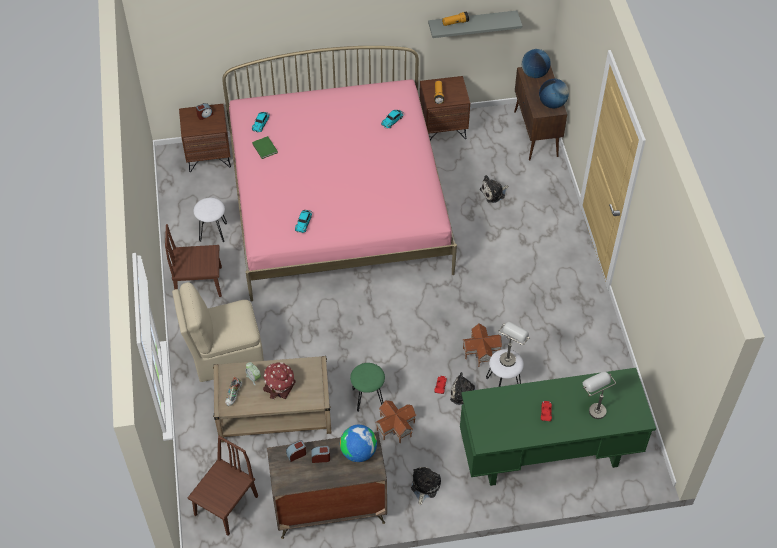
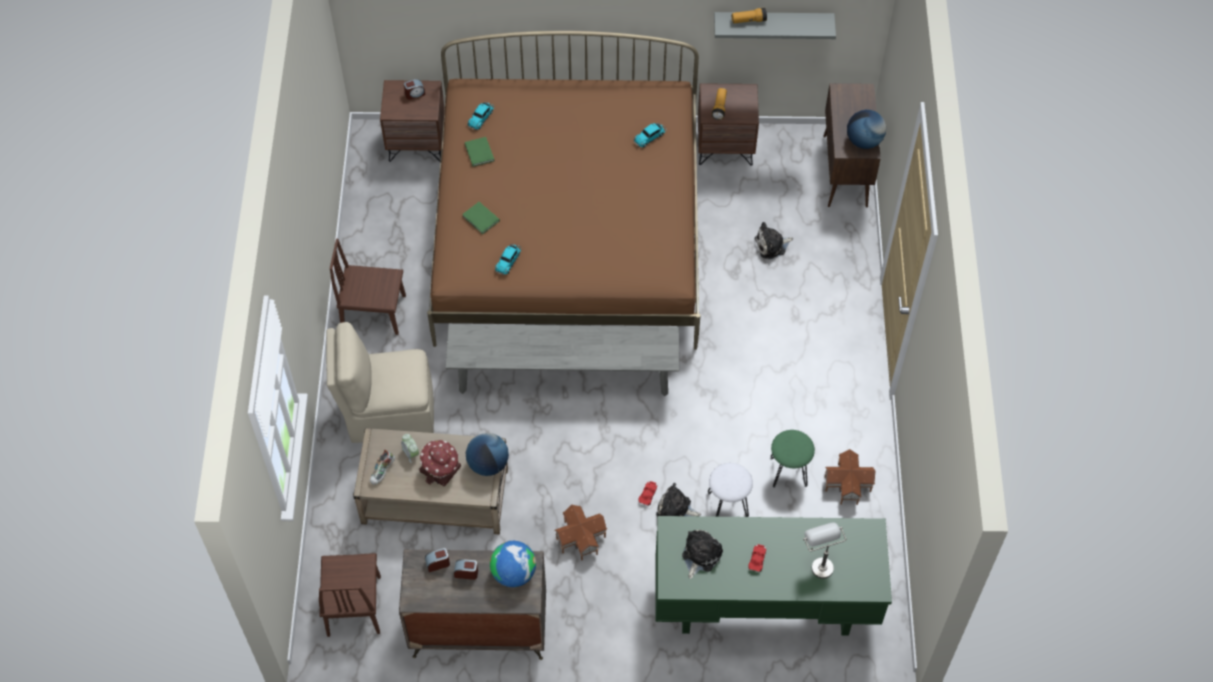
camera: 10 degrees right, 5 degrees up
brown chair [188,436,258,536] -> brown chair turned 135 degrees clockwise [319,553,381,637]
white stool [194,198,227,242] -> none
pink bed [222,46,457,302] -> brown bed [427,31,701,350]
green stool [350,363,385,412] -> green stool moved to [770,430,815,488]
plush toy [411,467,441,505] -> plush toy moved to [682,530,723,579]
toy house [463,323,502,367] -> toy house moved to [825,449,875,505]
grey table lamp [499,322,530,367] -> none
globe [522,49,551,78] -> globe moved to [466,433,509,476]
none -> grey bench [445,324,679,396]
none -> green book [462,202,500,234]

